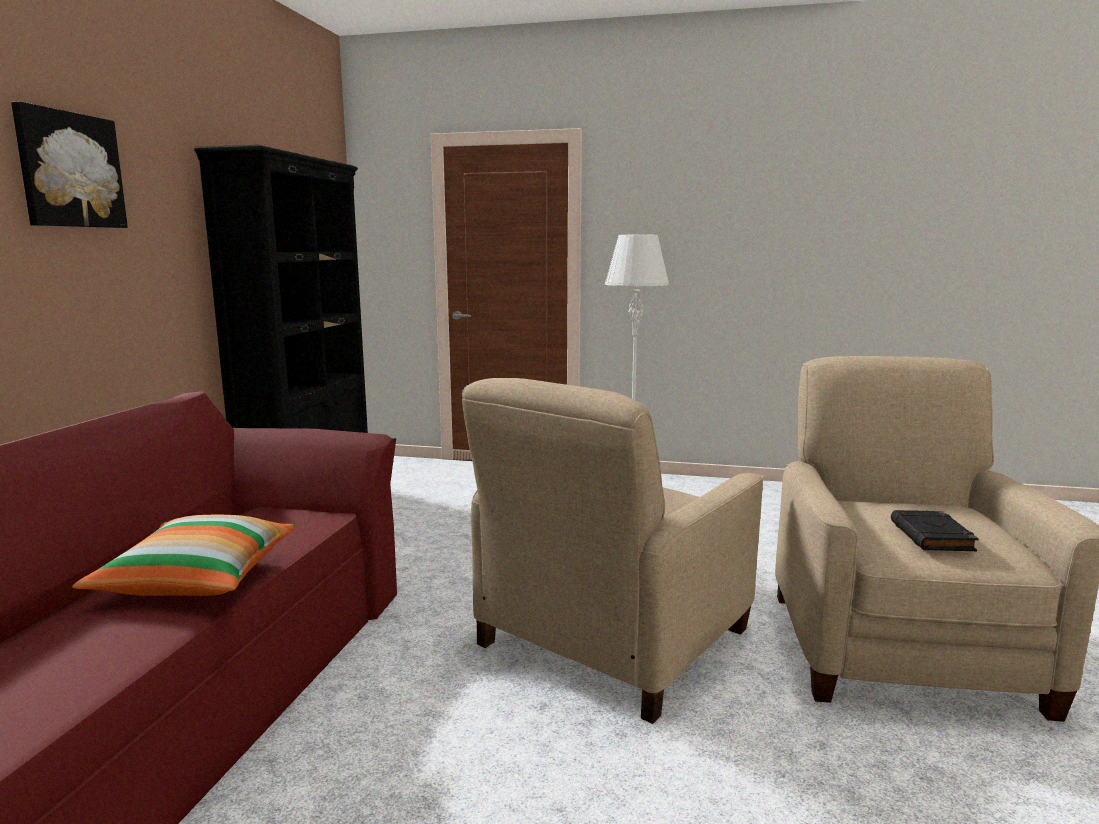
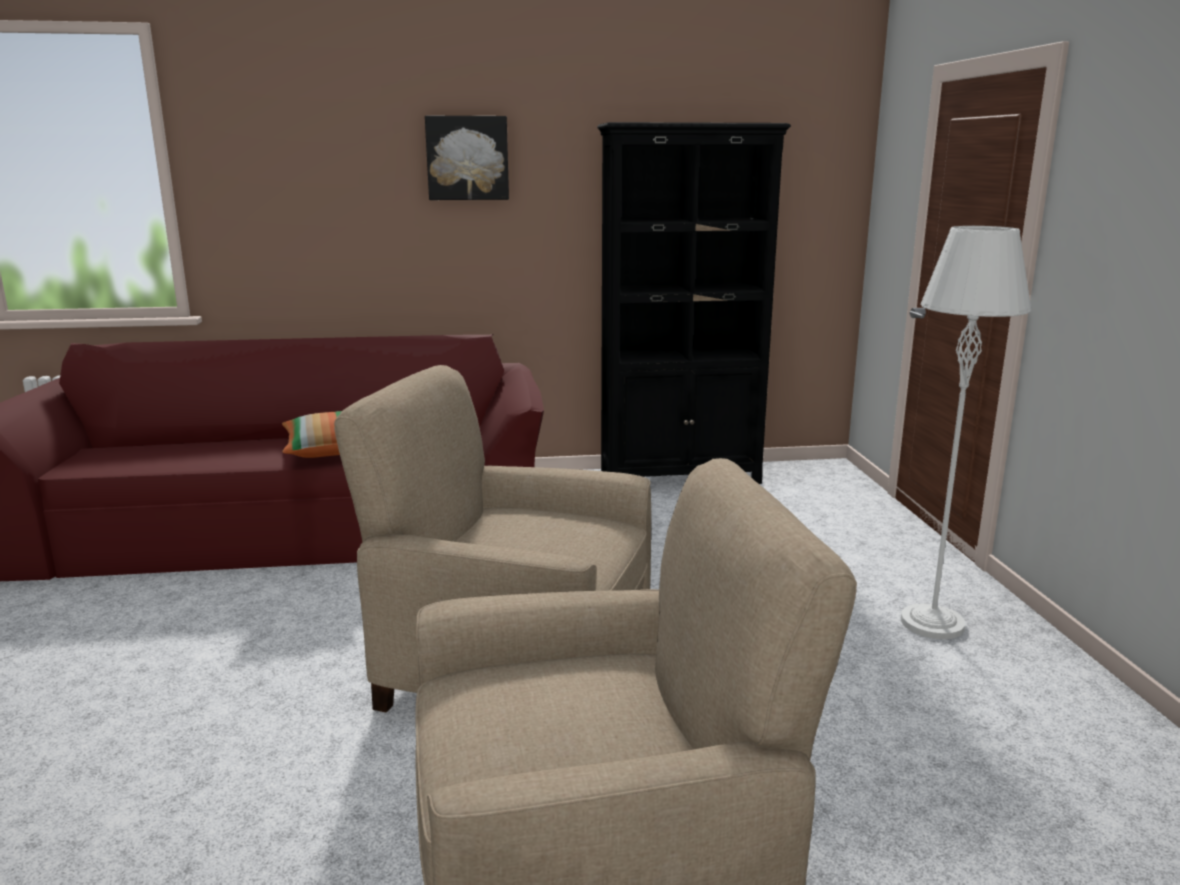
camera: 70 degrees right, 5 degrees up
black book [891,510,979,551] -> none

